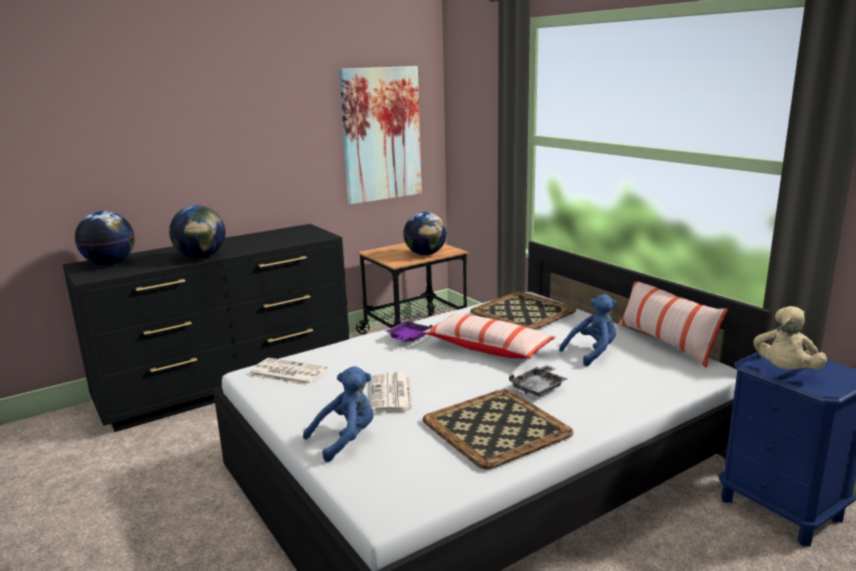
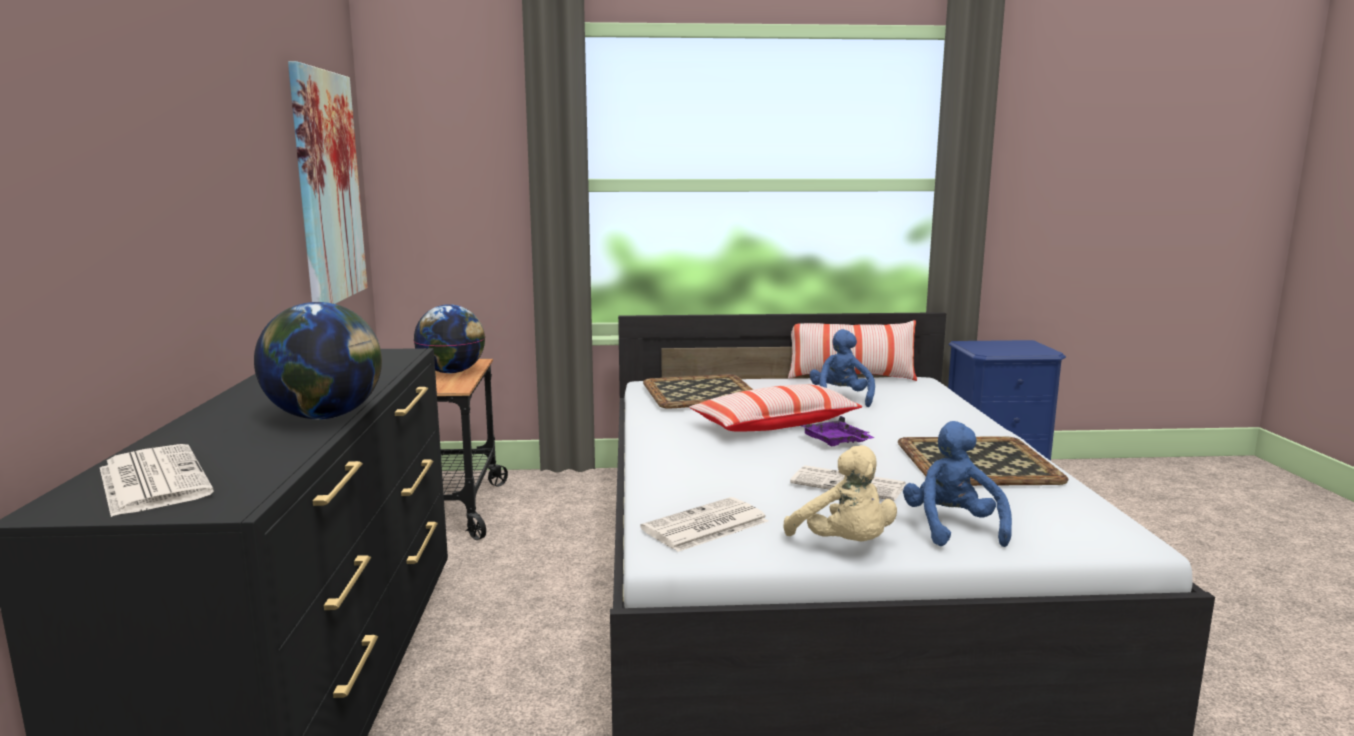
camera: 60 degrees left, 5 degrees down
globe [75,211,135,265] -> newspaper [100,444,214,517]
purple tray [386,321,433,342] -> purple tray moved to [800,416,875,446]
grey tray [509,365,567,397] -> none
beige plush toy [754,306,827,370] -> beige plush toy moved to [784,445,897,541]

